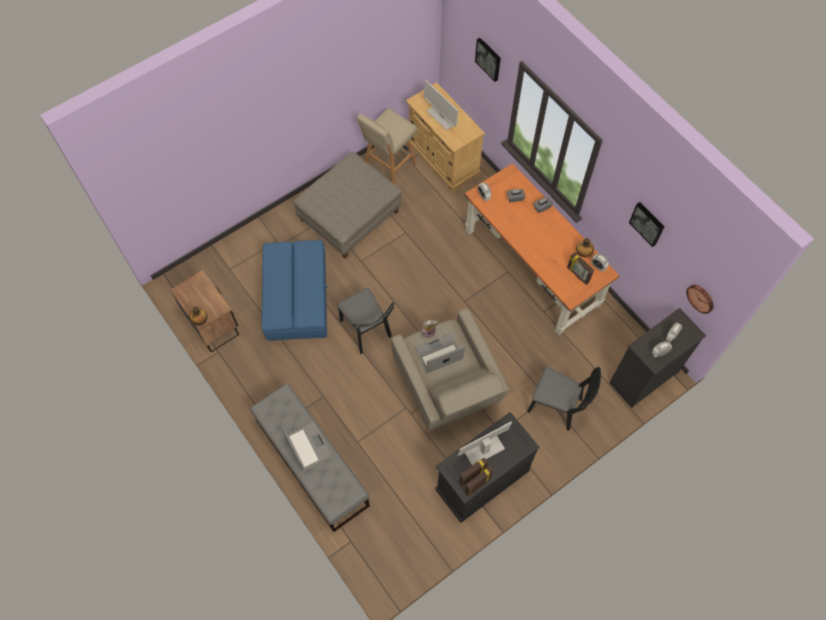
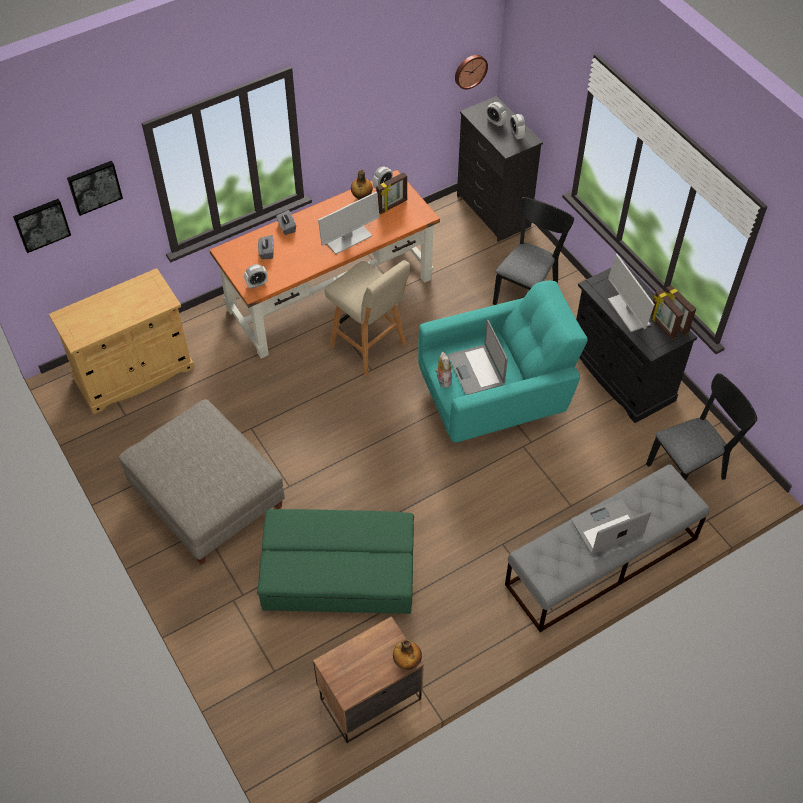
camera: 85 degrees left, 10 degrees down
blue ottoman [262,240,327,341] -> green ottoman [257,509,414,614]
black chair [337,288,394,354] -> black chair moved to [646,373,757,480]
beige stool [357,108,417,184] -> beige stool moved to [325,260,410,376]
beige armchair [391,308,509,430] -> turquoise armchair [418,281,588,443]
monitor [424,80,459,131] -> monitor moved to [318,191,379,254]
picture [629,202,664,247] -> picture moved to [13,199,71,253]

